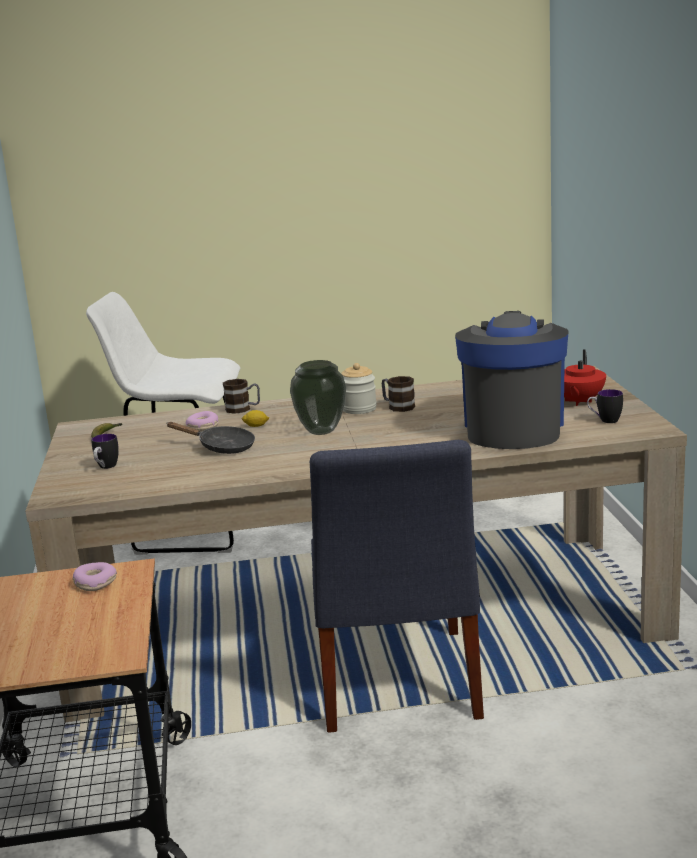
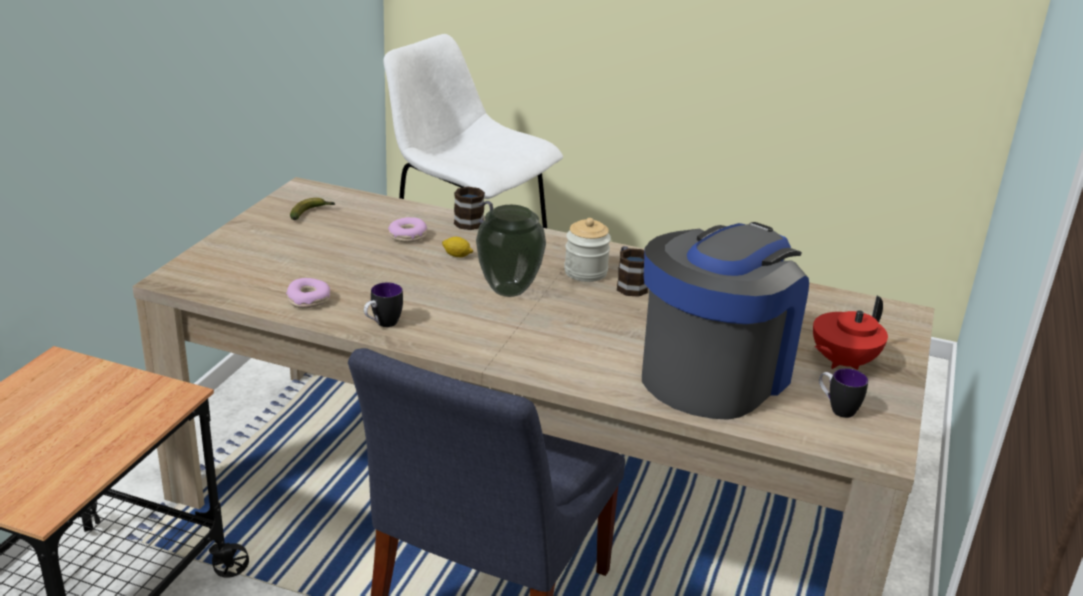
camera: 25 degrees right, 10 degrees up
donut [73,562,117,591] -> donut moved to [286,278,330,308]
mug [91,434,119,469] -> mug moved to [364,283,403,327]
black frying pan [166,422,255,454] -> none

